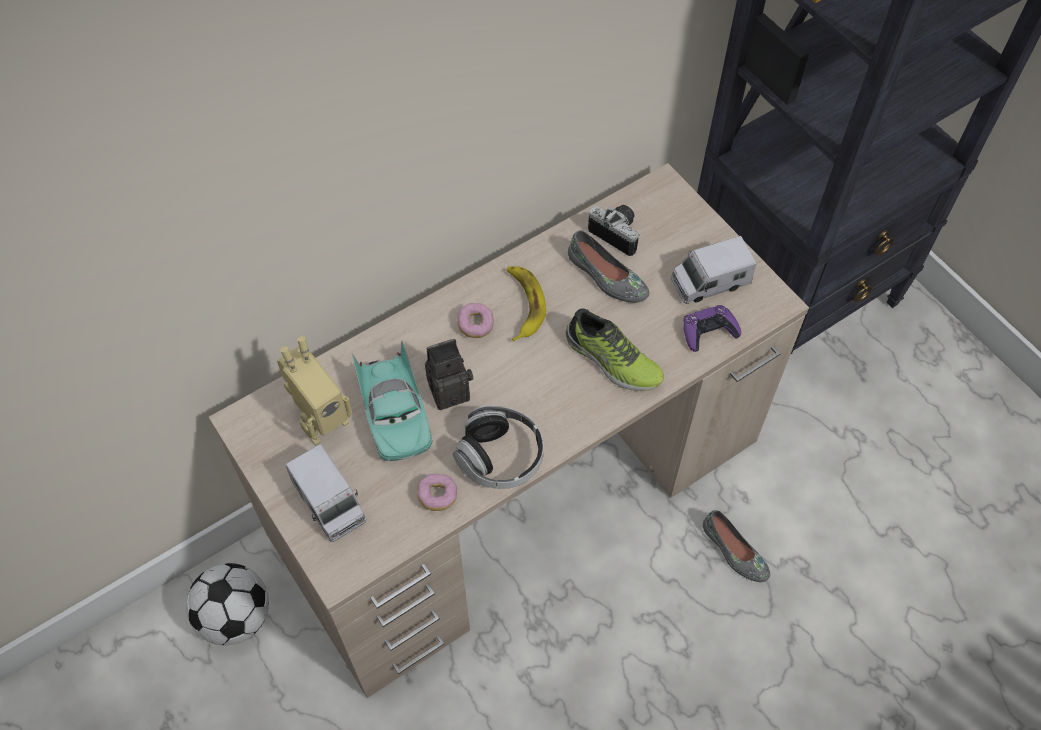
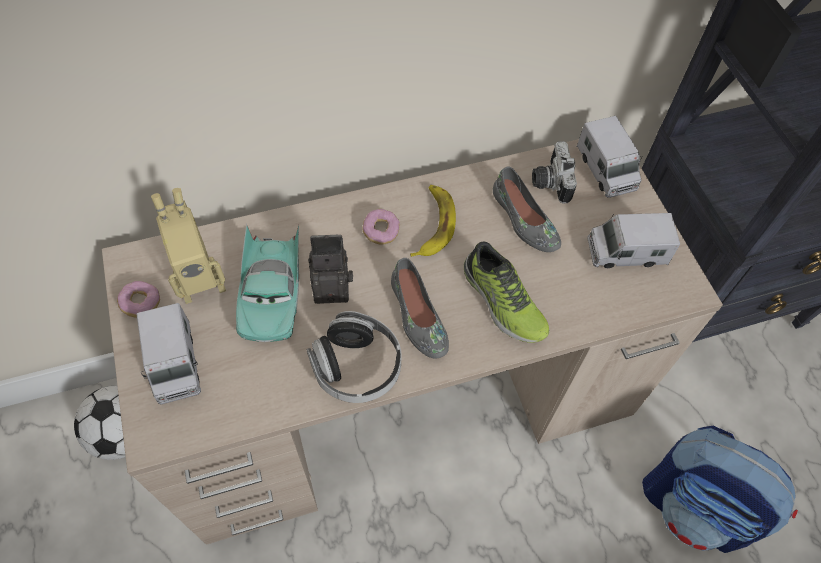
camera: 15 degrees right, 0 degrees up
donut [417,474,457,511] -> donut moved to [117,281,160,318]
camera [588,205,640,256] -> camera turned 150 degrees counterclockwise [532,141,577,203]
purple game controller [684,305,741,352] -> none
grey shoe [703,510,770,582] -> grey shoe moved to [391,258,449,358]
none -> toy truck [577,116,641,198]
none -> backpack [642,426,798,553]

